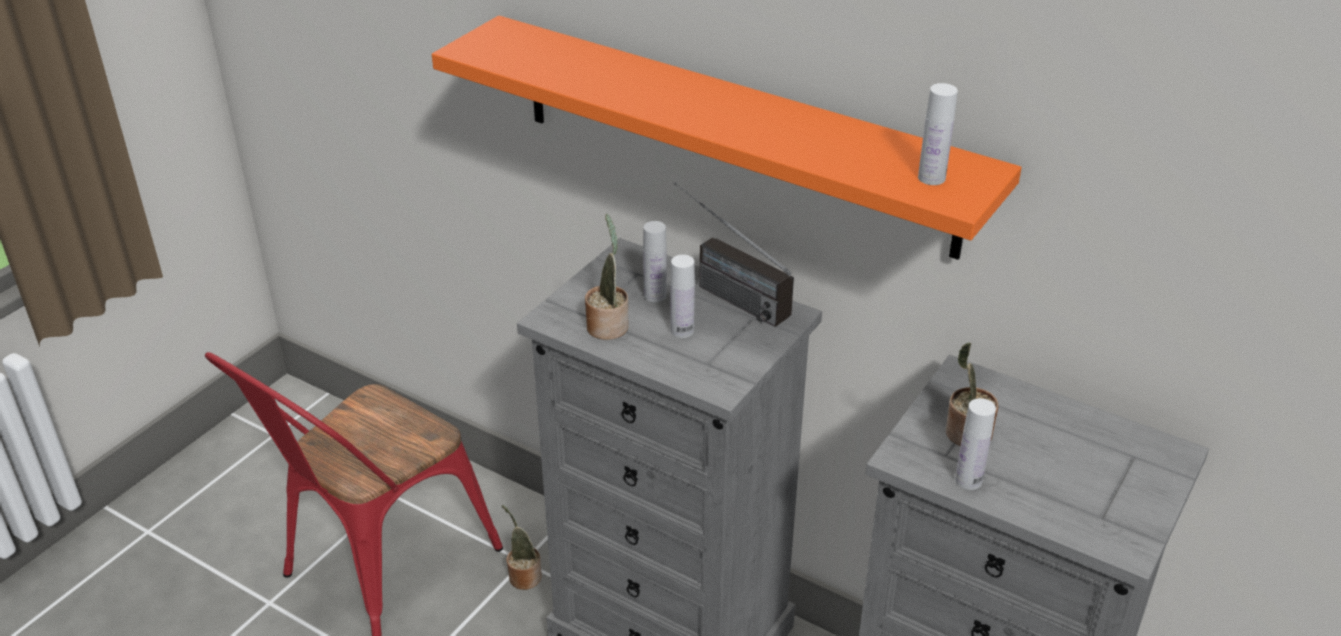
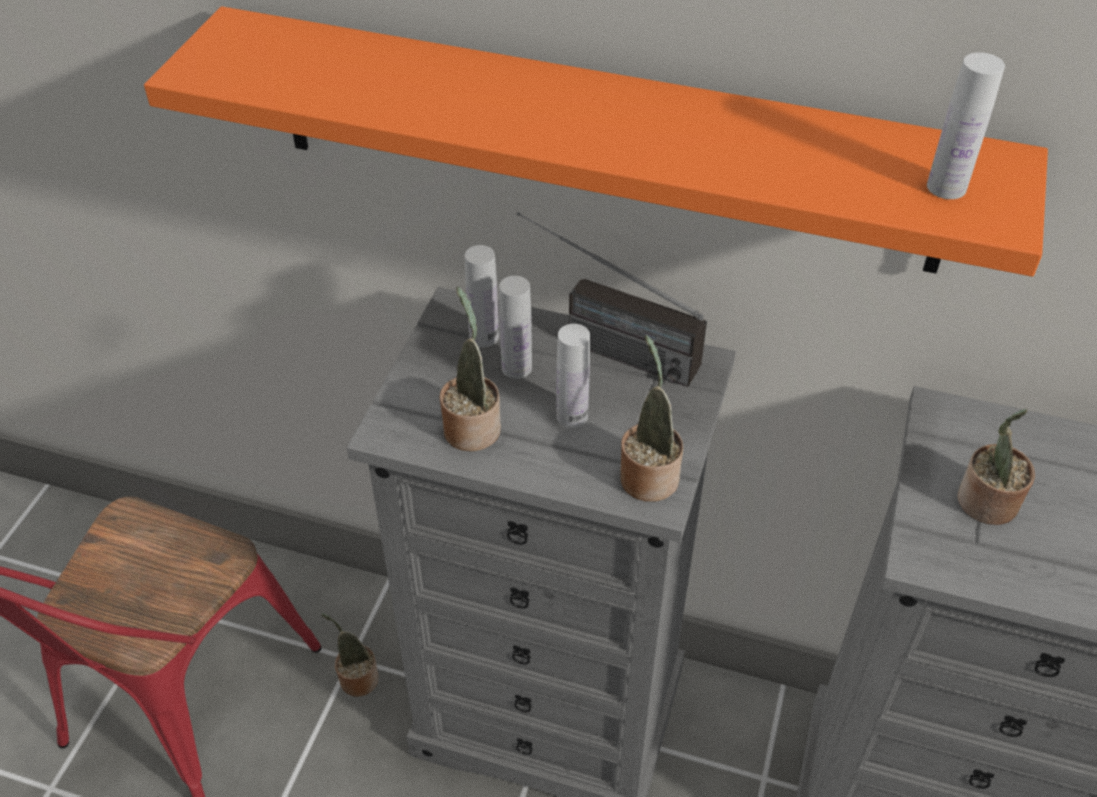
camera: 15 degrees left, 10 degrees up
white bottle [955,398,996,490] -> white bottle moved to [465,245,499,347]
none -> potted plant [620,335,683,502]

